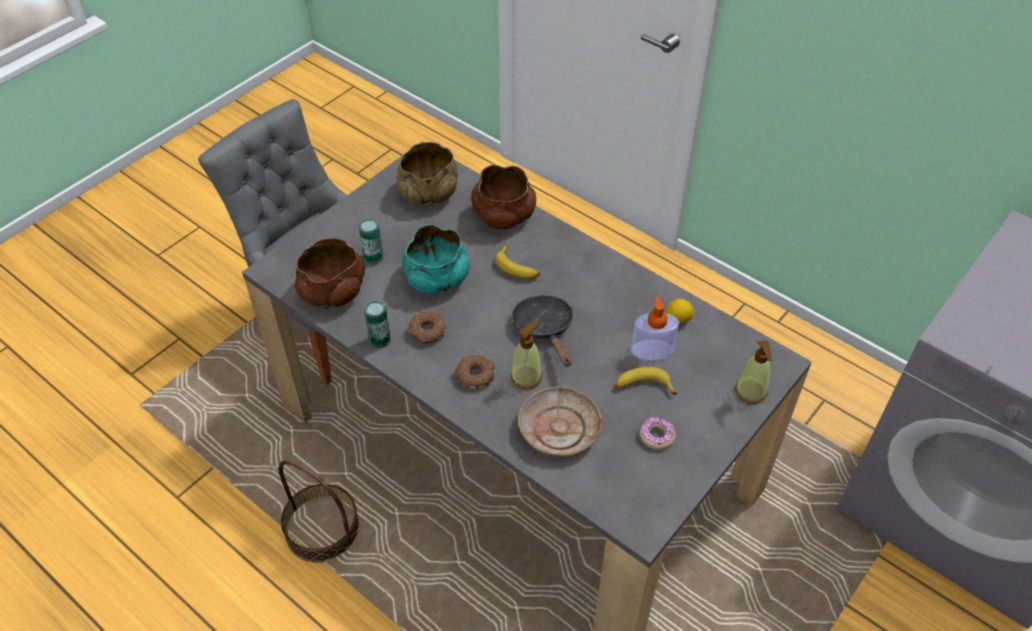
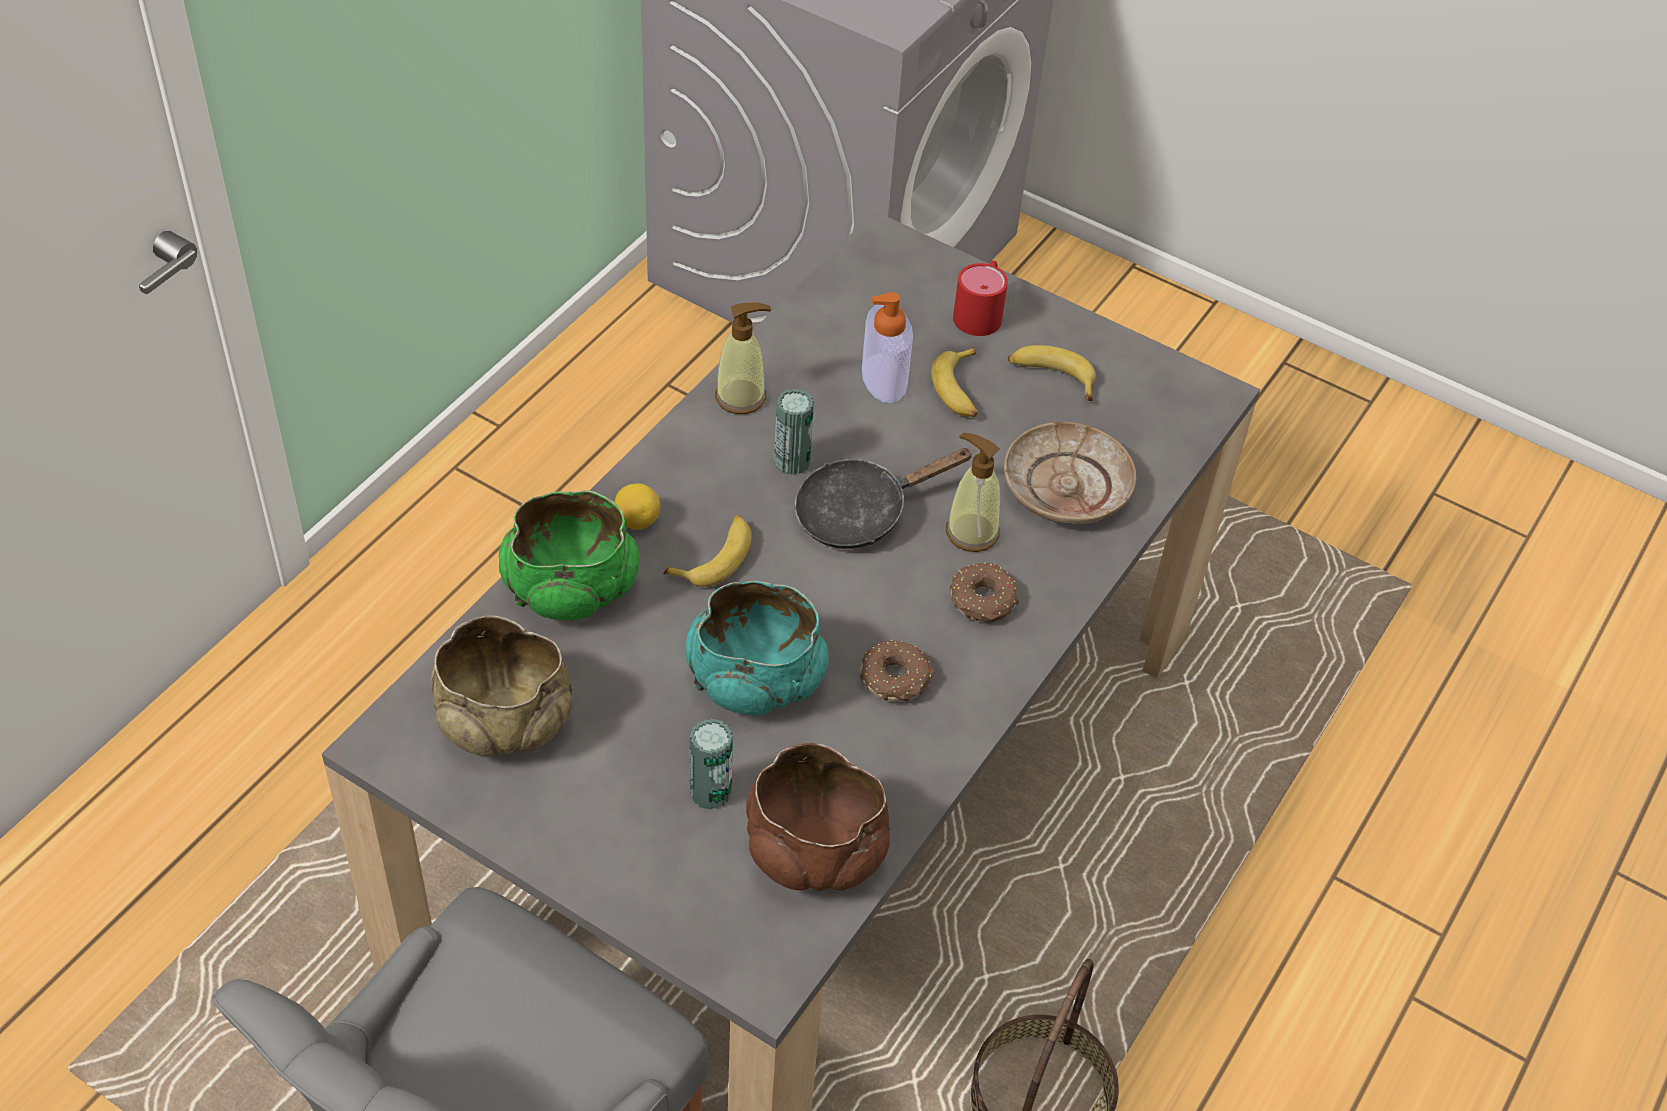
camera: 100 degrees left, 0 degrees up
can [364,300,391,348] -> can moved to [774,389,814,475]
brown bowl [471,165,536,229] -> green bowl [499,490,639,620]
donut [640,417,676,450] -> banana [1008,345,1096,401]
lemon [666,298,694,323] -> lemon moved to [615,483,660,530]
soap dispenser [735,340,772,404] -> soap dispenser moved to [715,303,771,414]
none -> red mug [953,261,1008,336]

